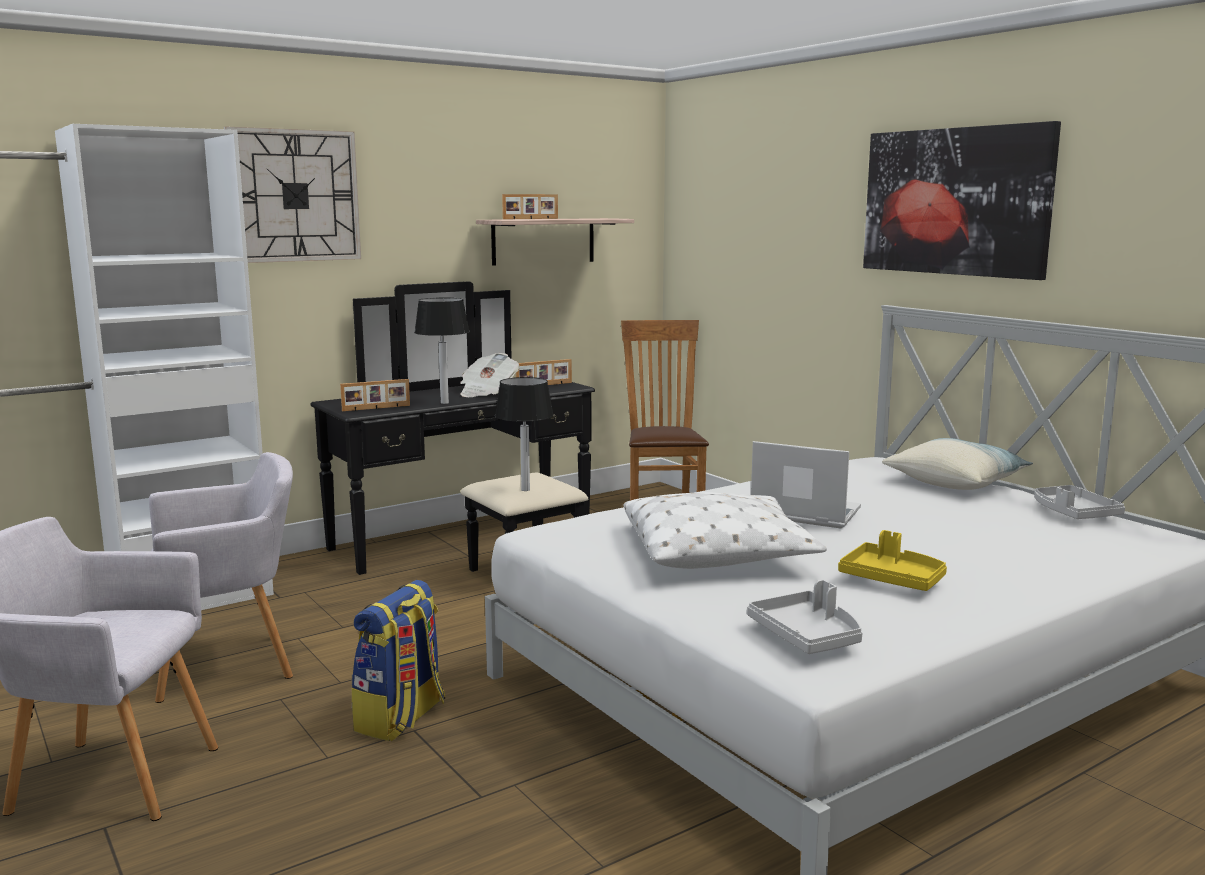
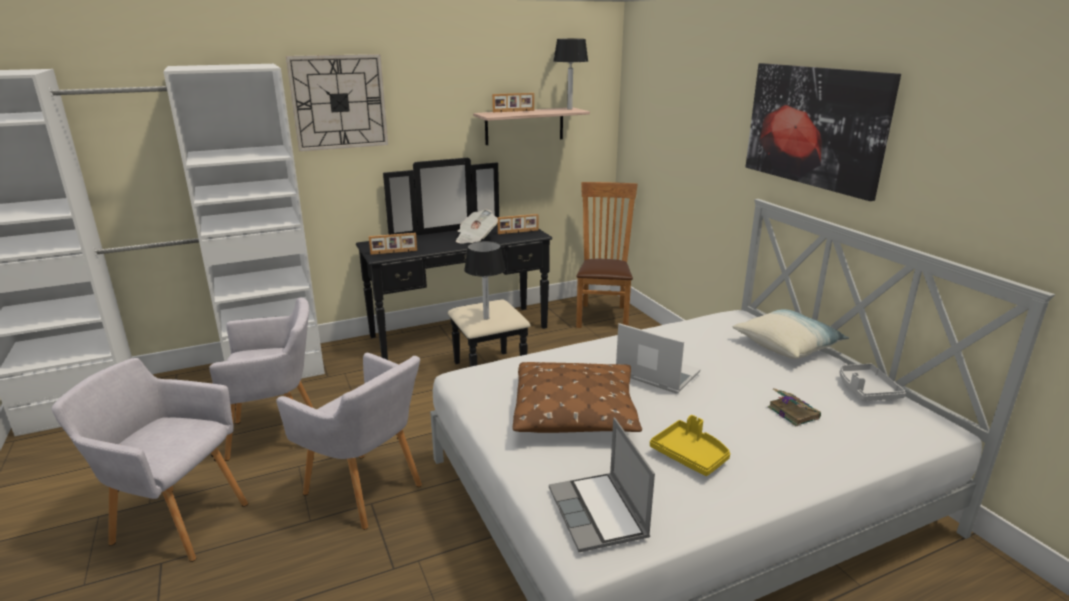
camera: 10 degrees right, 10 degrees up
backpack [352,580,445,741] -> grey armchair [276,353,422,530]
table lamp [414,298,470,404] -> table lamp moved to [554,39,588,110]
white pillow [623,492,827,569] -> brown pillow [512,362,642,433]
grey tray [747,580,863,654] -> laptop [549,418,655,552]
none -> book [768,388,821,426]

